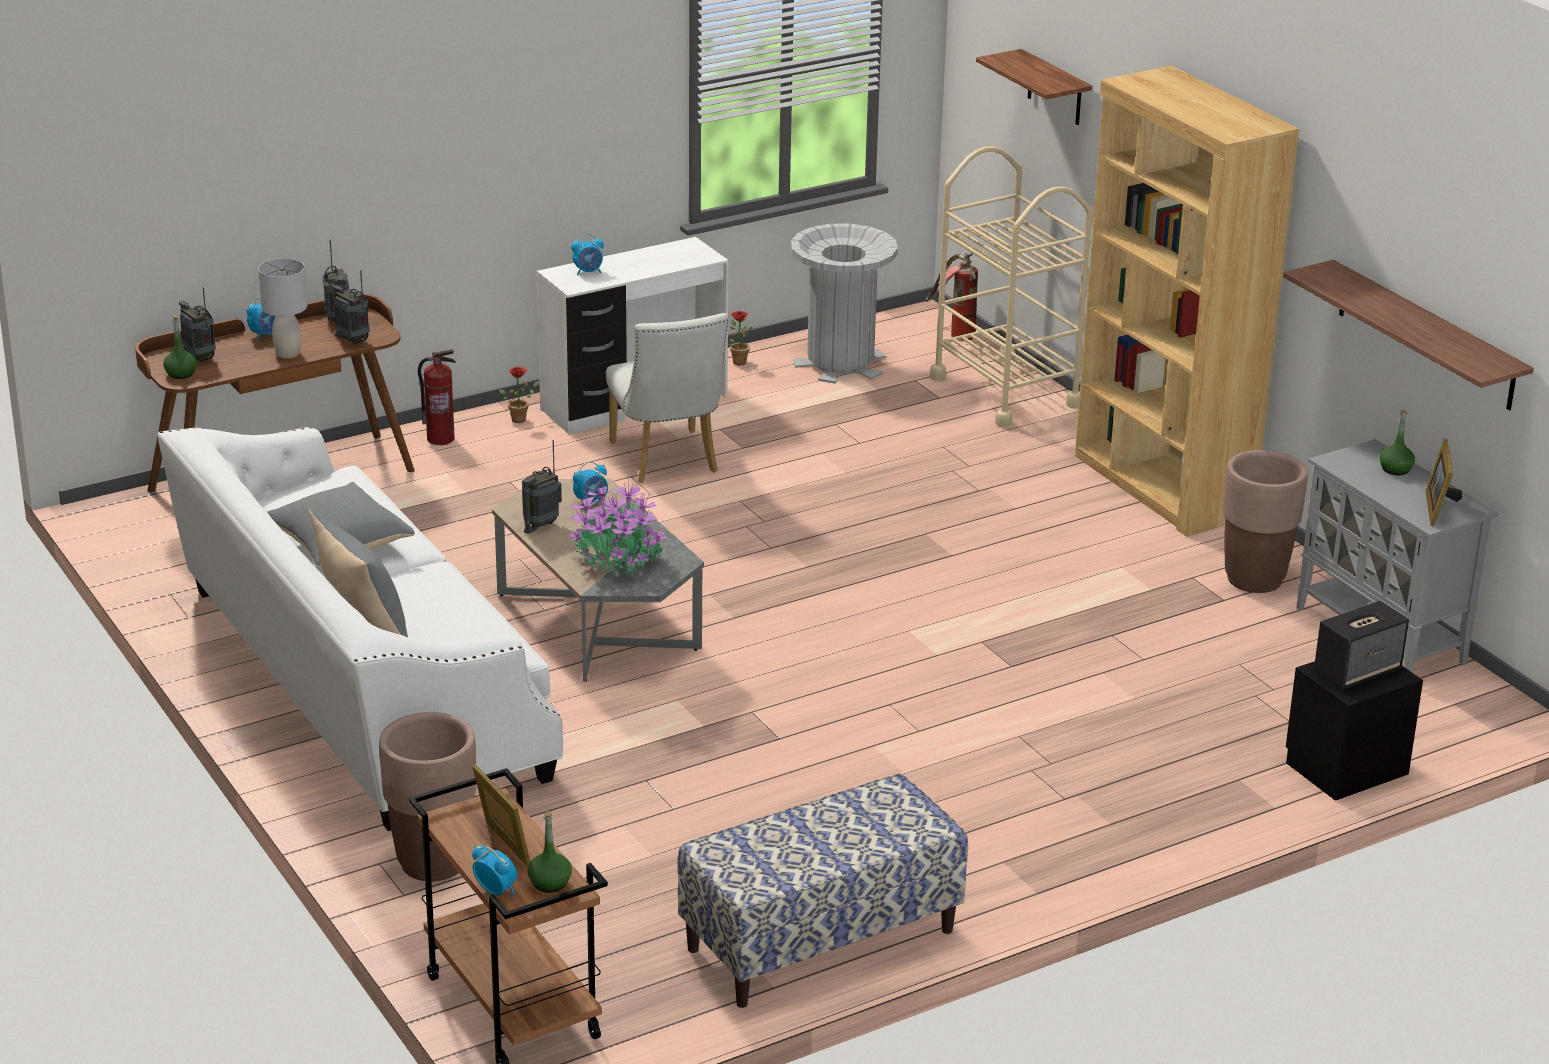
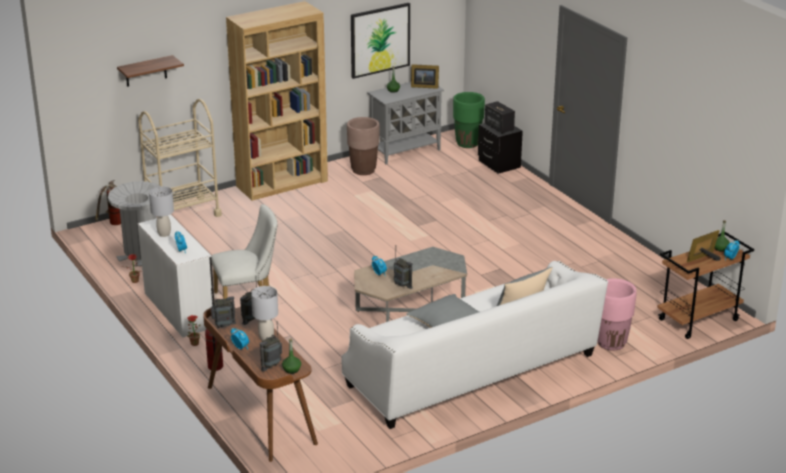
camera: 90 degrees left, 0 degrees up
brown planter [379,712,476,881] -> pink planter [598,278,637,350]
potted plant [568,480,668,577] -> none
bench [677,774,968,1008] -> none
shelf [1283,260,1534,411] -> picture [351,3,410,79]
none -> grey table lamp [149,186,174,237]
none -> green planter [453,92,485,148]

